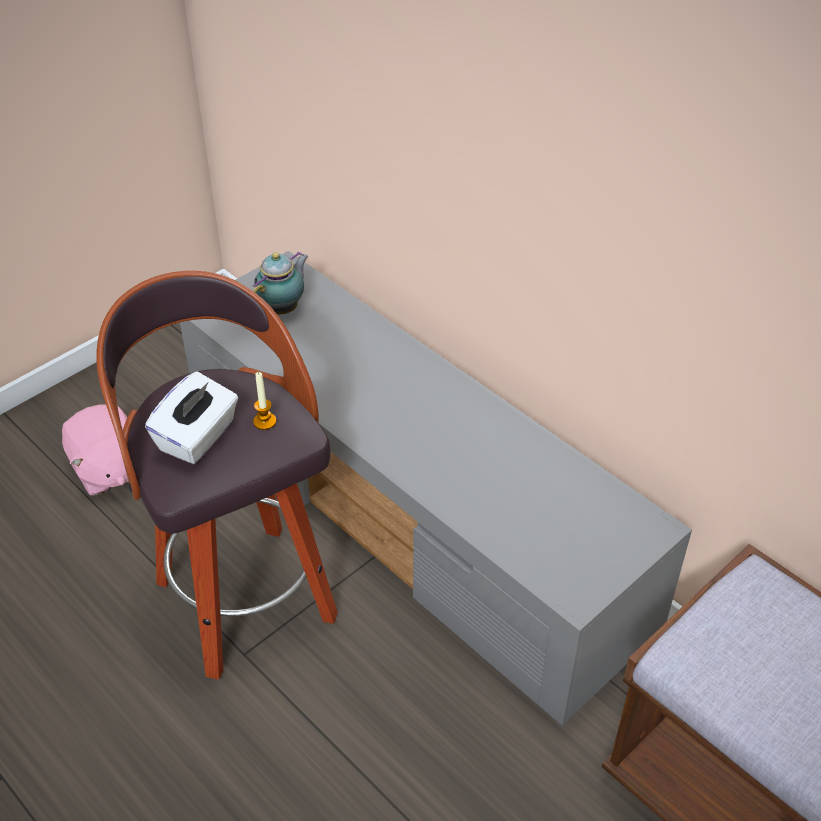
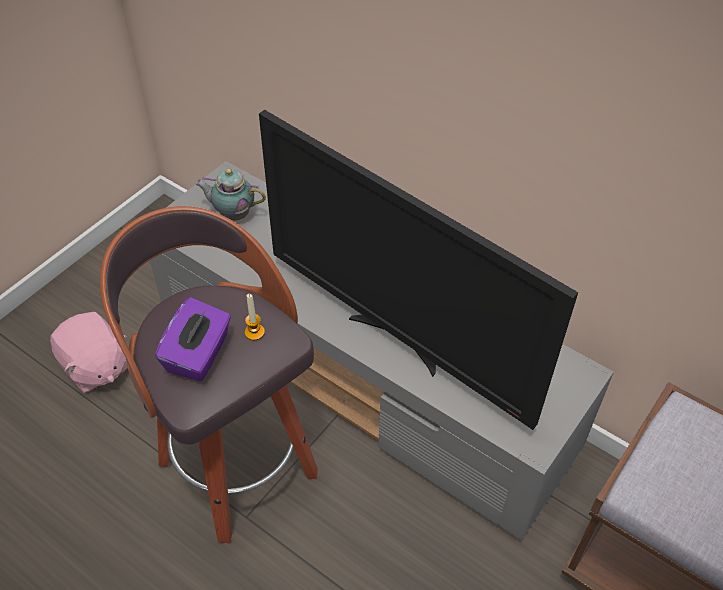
camera: 10 degrees left, 5 degrees up
white tissue box [145,371,238,464] -> purple tissue box [155,297,231,381]
teapot [252,252,308,314] -> teapot turned 105 degrees counterclockwise [195,169,266,221]
none -> television [259,110,578,430]

